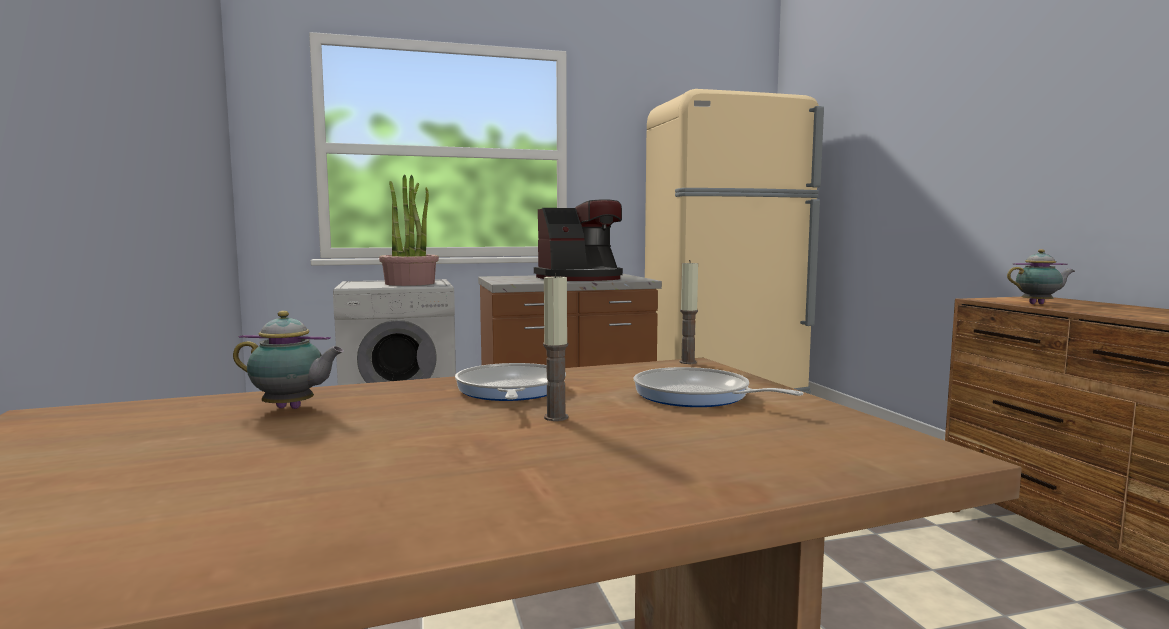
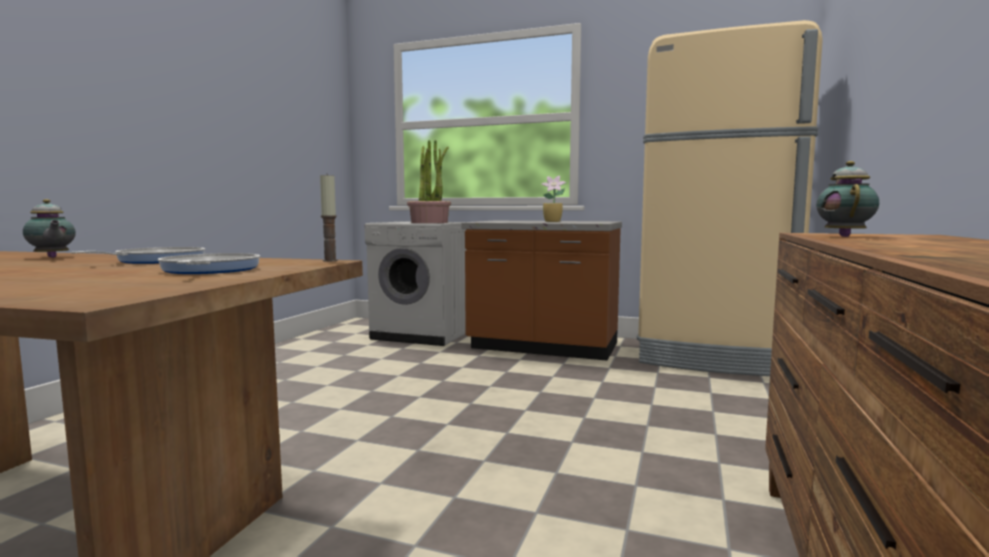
camera: 35 degrees right, 0 degrees up
coffee machine [534,199,623,281] -> potted plant [541,176,566,222]
candle [543,273,569,421] -> none
teapot [1007,249,1075,304] -> teapot turned 105 degrees counterclockwise [816,161,879,237]

